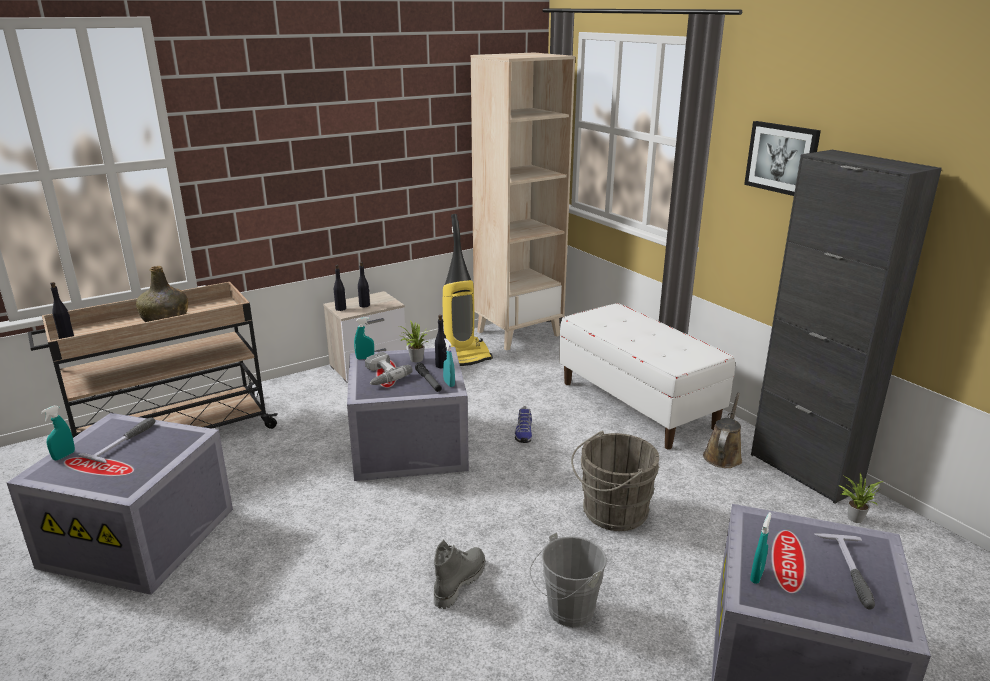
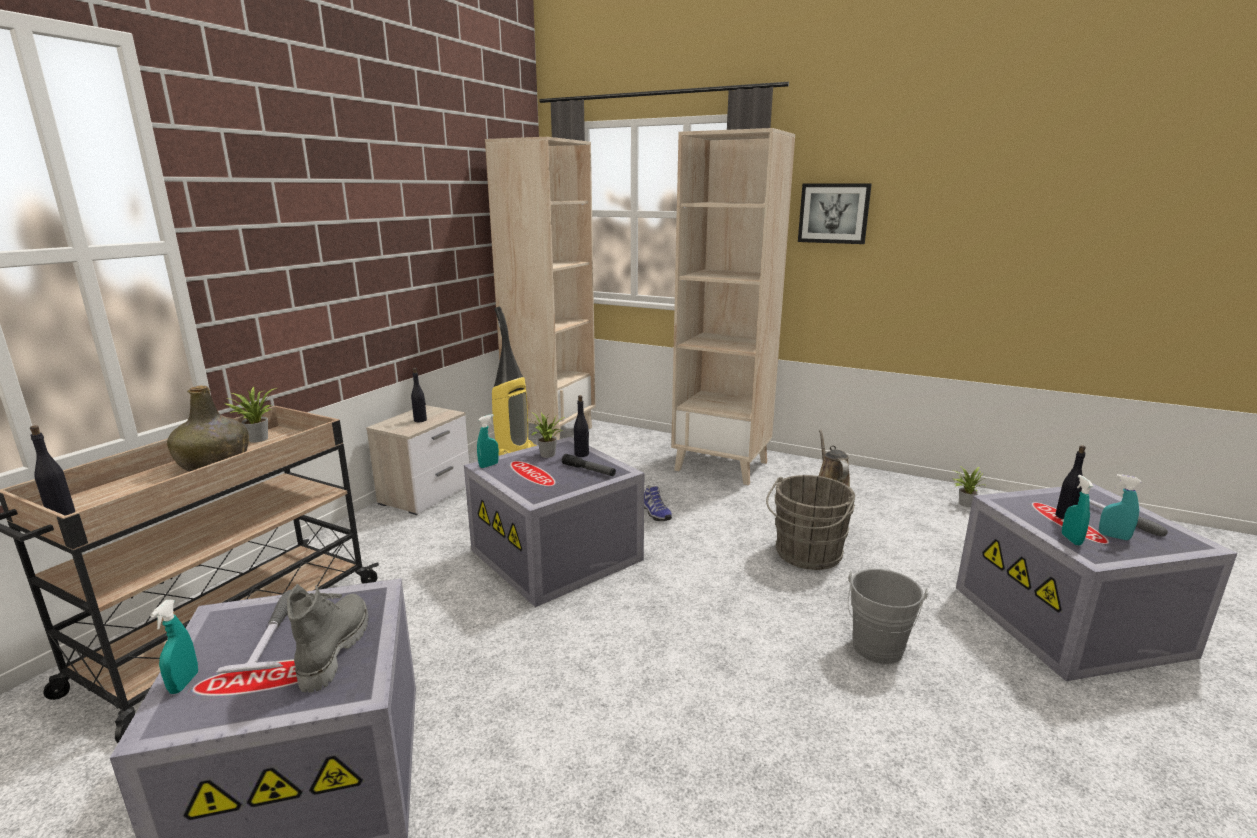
camera: 30 degrees left, 5 degrees down
black bottle [334,265,346,311] -> black bottle moved to [1055,445,1086,519]
power drill [365,352,413,385] -> none
grey boot [434,540,485,609] -> grey boot moved to [287,584,369,693]
turquoise spray bottle [443,338,455,387] -> turquoise spray bottle moved to [1099,474,1141,540]
white bench [559,303,735,449] -> beige bookcase [671,128,795,485]
black cabinet [751,150,942,503] -> none
none -> potted plant [224,387,276,443]

